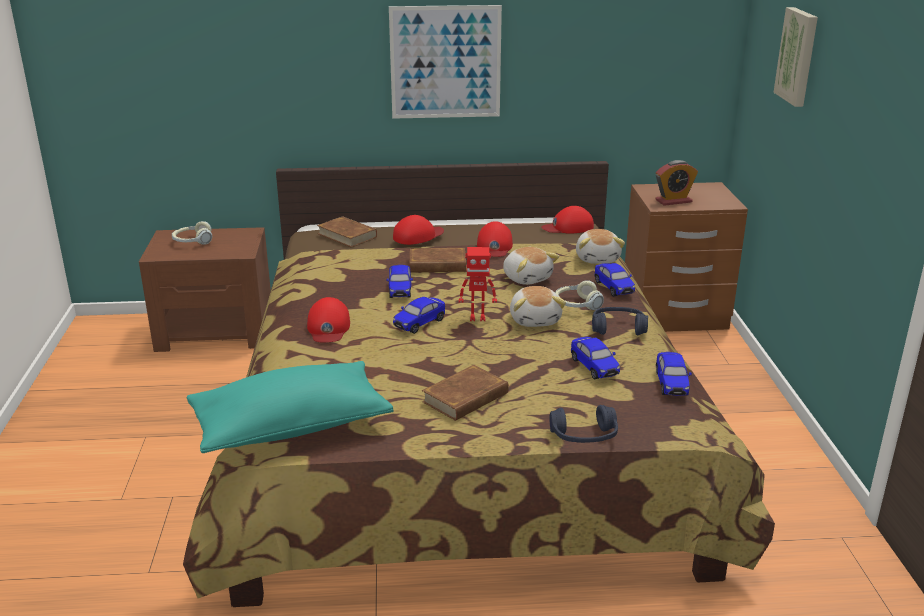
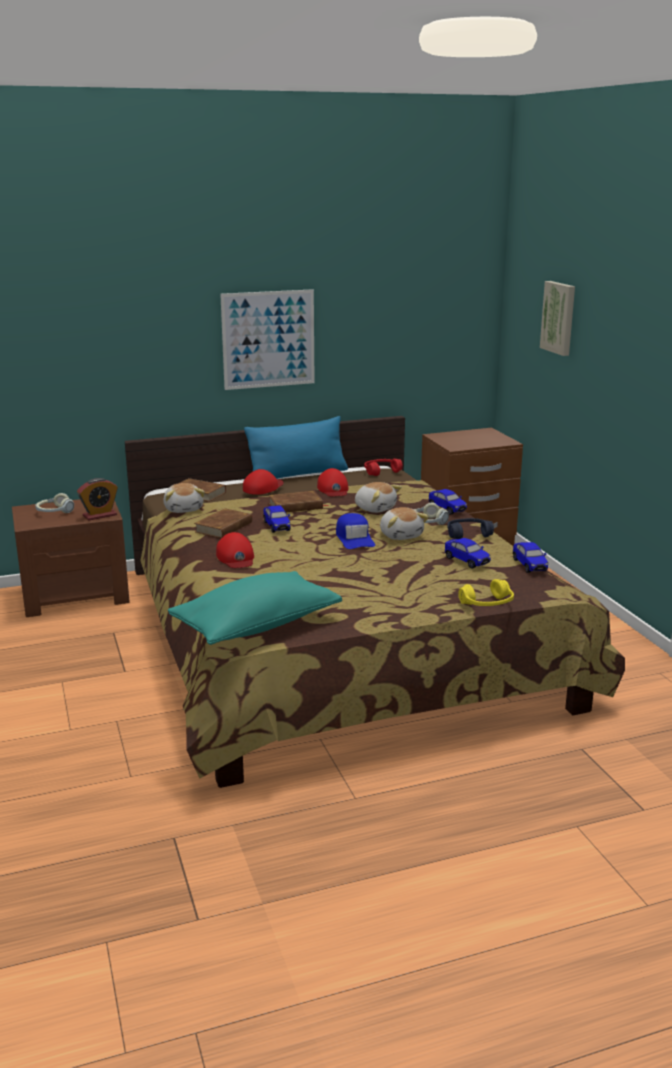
camera: 15 degrees left, 5 degrees down
toy car [393,297,445,334] -> none
brown book [422,365,509,421] -> brown book moved to [194,508,252,538]
toy robot [459,247,497,321] -> blue cap [336,513,375,549]
red cap [541,206,594,234] -> red headphones [364,459,403,476]
blue headphones [549,405,618,443] -> yellow headphones [458,579,514,606]
plush toy [576,229,625,264] -> plush toy moved to [163,483,205,513]
alarm clock [655,160,698,206] -> alarm clock moved to [77,478,118,521]
none -> blue pillow [244,416,348,479]

